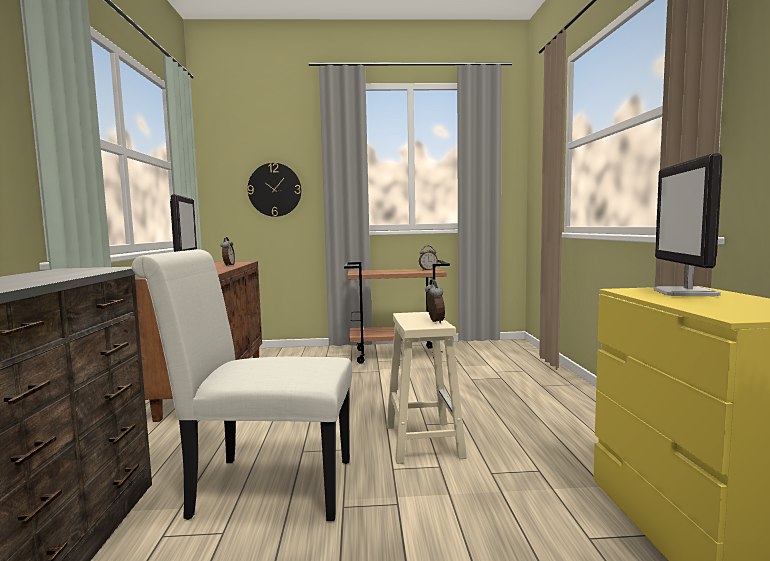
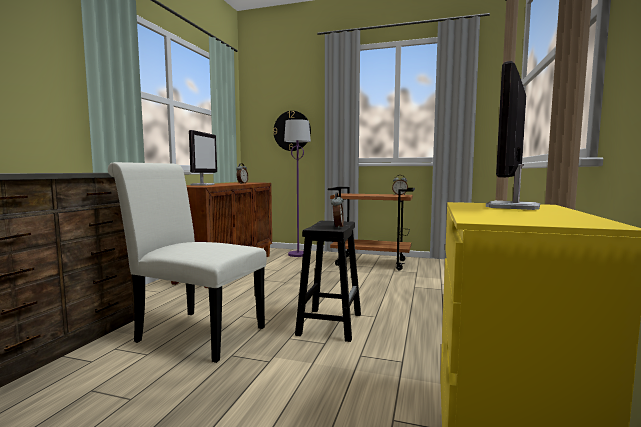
camera: 20 degrees right, 0 degrees up
beige stool [386,312,467,464] -> black stool [295,221,361,342]
none -> purple floor lamp [284,119,311,257]

